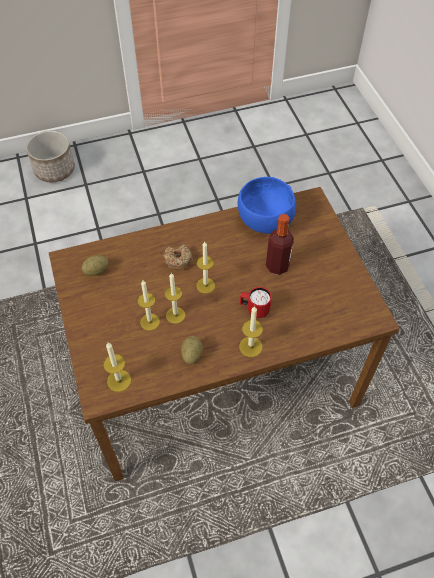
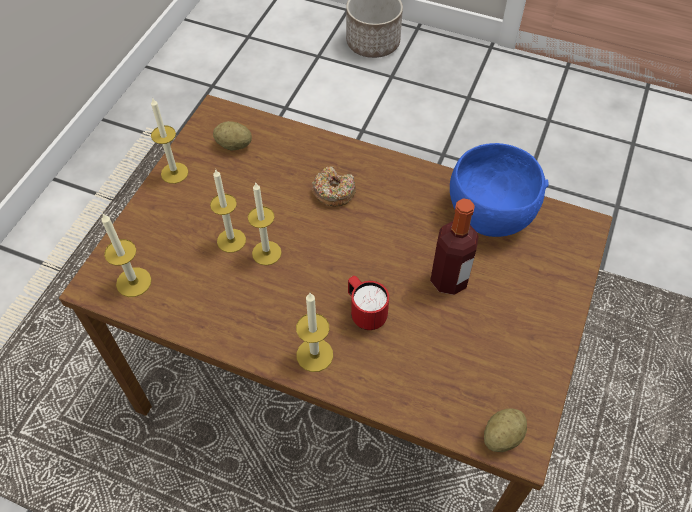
camera: 40 degrees right, 0 degrees up
potato [181,336,203,364] -> potato moved to [484,408,527,452]
candle [196,242,215,294] -> candle moved to [151,97,188,184]

